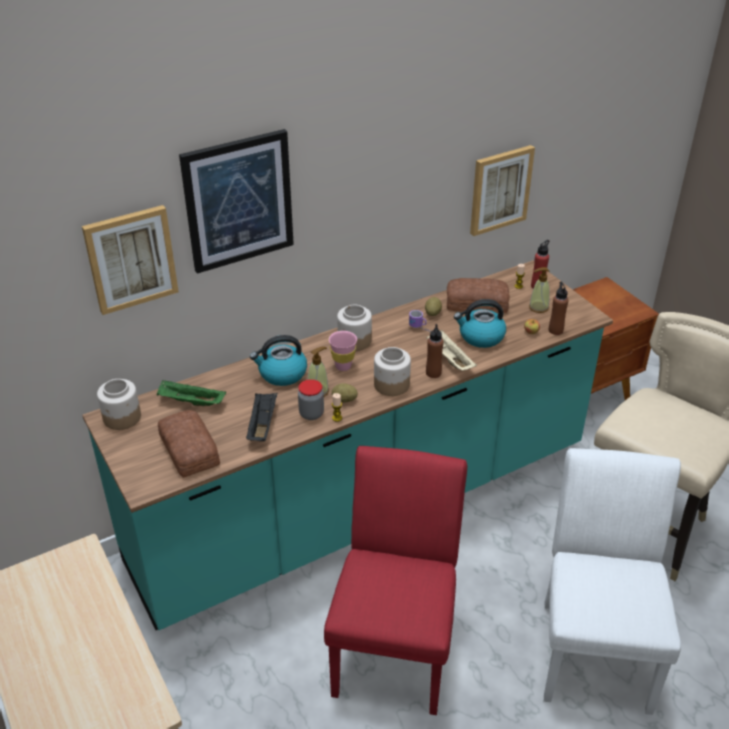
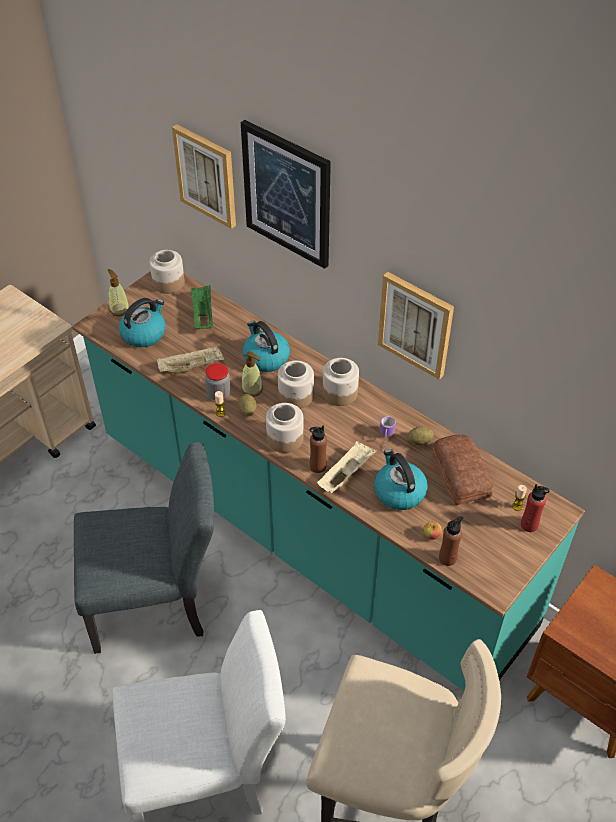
camera: 70 degrees right, 10 degrees up
bread [158,410,220,478] -> kettle [119,298,166,347]
black tray [246,393,278,441] -> beige tray [157,345,224,373]
red chair [324,446,467,715] -> grey chair [74,442,214,654]
pink cup [329,331,357,371] -> jar [278,361,314,409]
picture [470,145,535,236] -> picture moved to [378,272,454,380]
soap dispenser [529,267,550,313] -> soap dispenser moved to [108,269,129,316]

